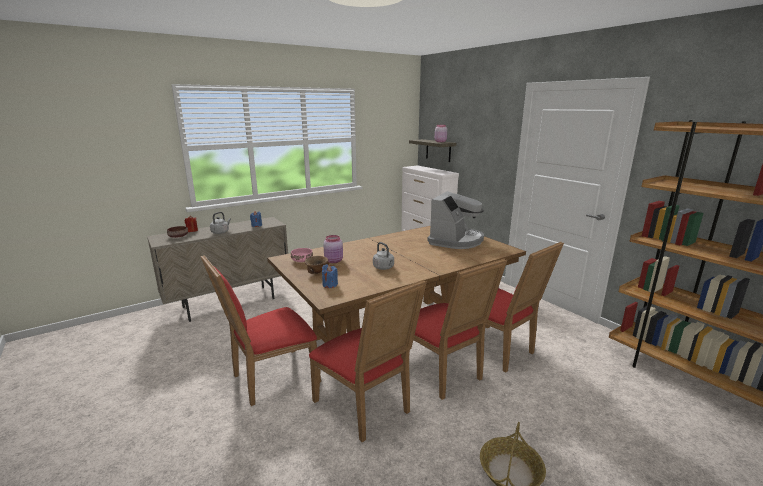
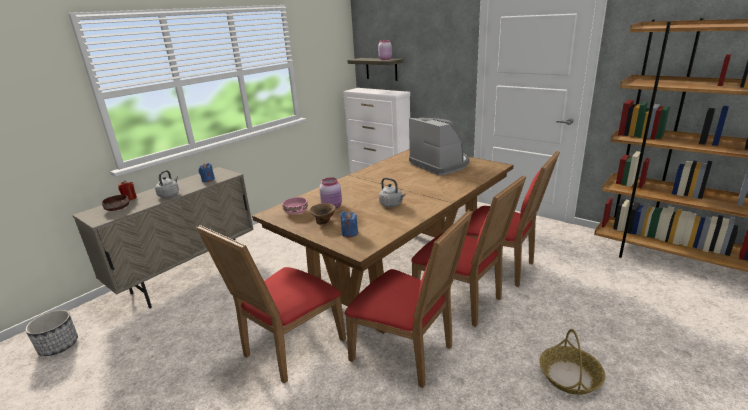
camera: 15 degrees left, 5 degrees up
coffee machine [427,191,484,249] -> coffee machine turned 45 degrees counterclockwise [409,118,469,175]
none -> planter [25,310,78,356]

